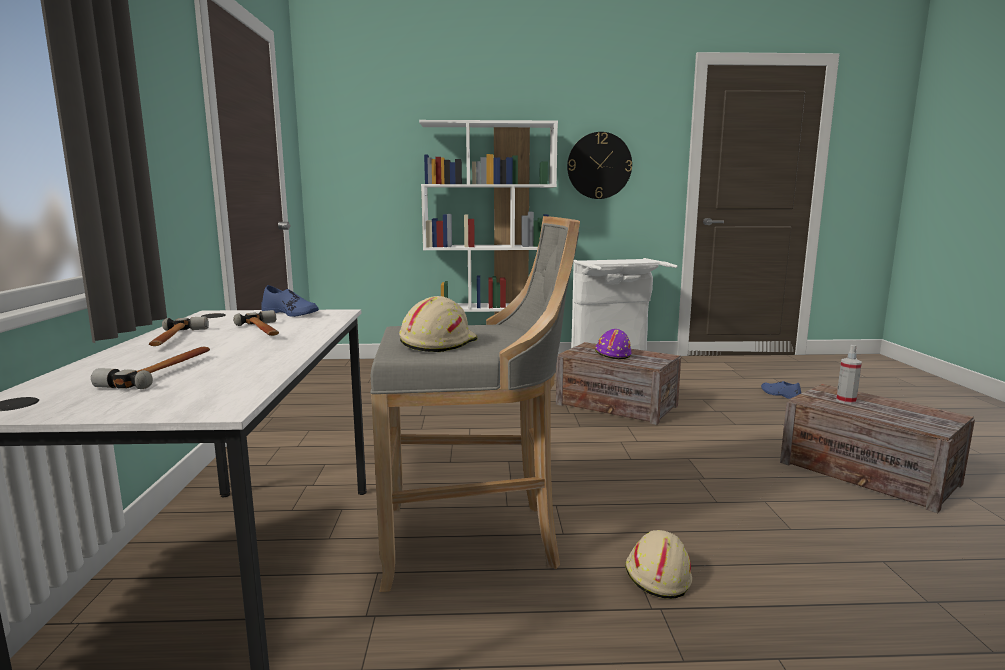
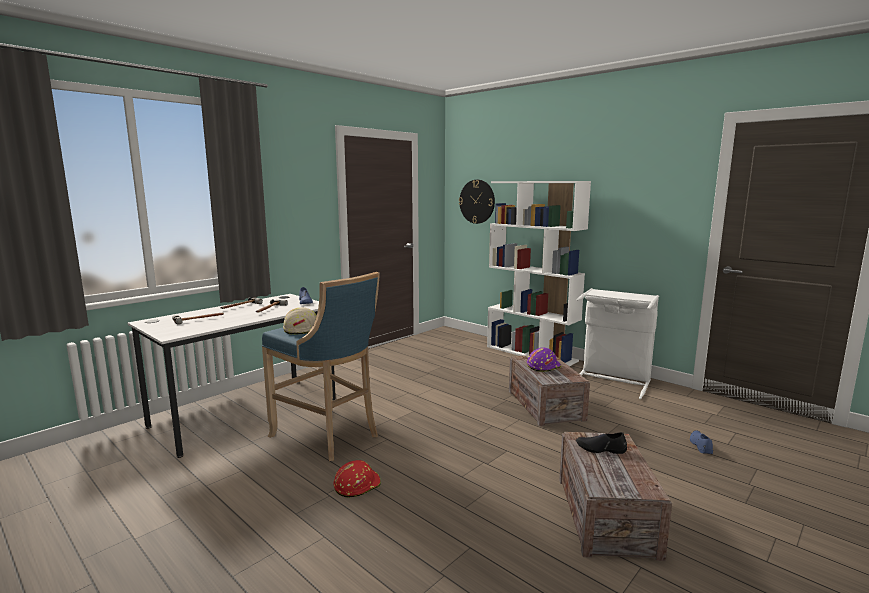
camera: 45 degrees right, 0 degrees up
grey stool [370,216,580,592] -> blue stool [262,272,380,461]
wall clock [567,132,632,199] -> wall clock moved to [459,180,495,224]
beige hard hat [625,530,692,599] -> red hard hat [334,460,381,498]
spray bottle [836,345,862,404] -> black shoe [576,432,627,454]

